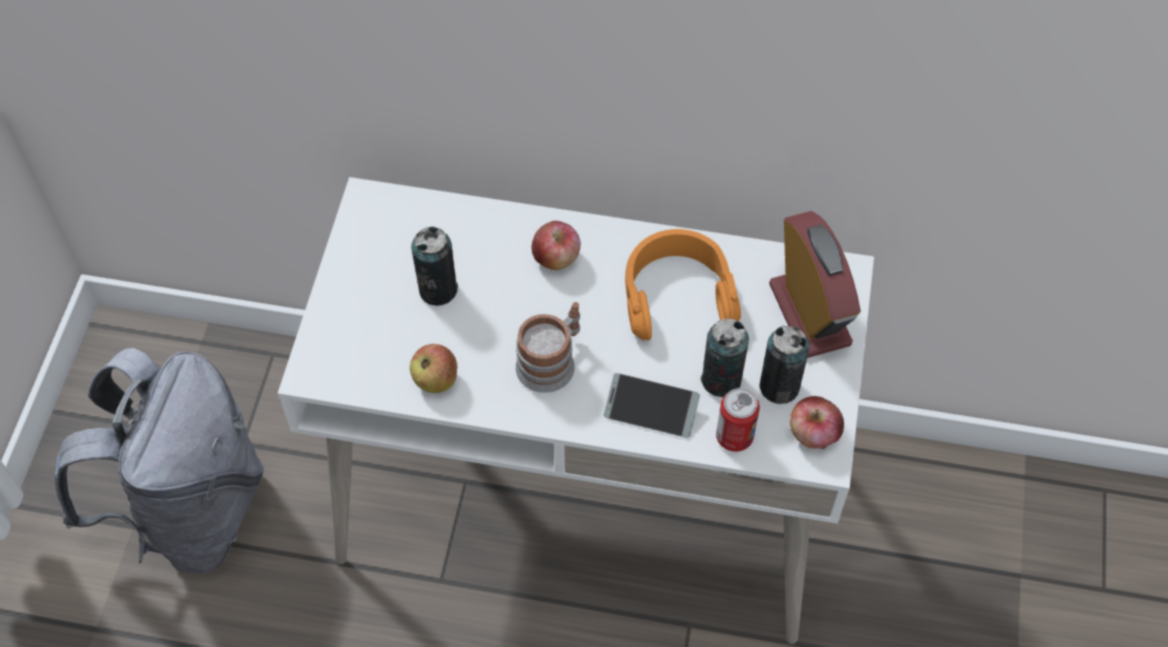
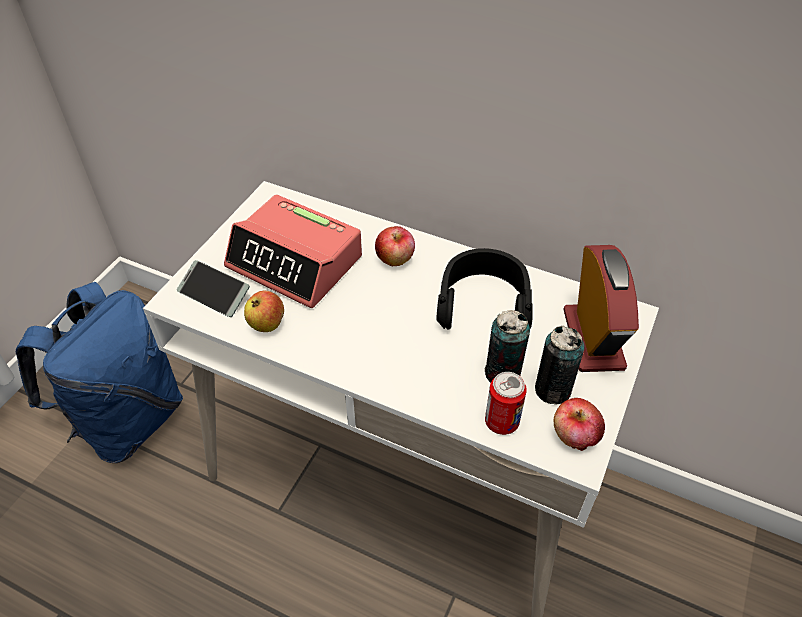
camera: 15 degrees right, 10 degrees down
grey backpack [55,348,264,574] -> blue backpack [16,282,183,463]
can [411,227,458,306] -> alarm clock [224,195,362,308]
mug [516,302,580,393] -> none
phone [604,373,700,438] -> phone moved to [177,260,250,317]
orange headphones [625,229,741,341] -> black headphones [436,248,533,329]

